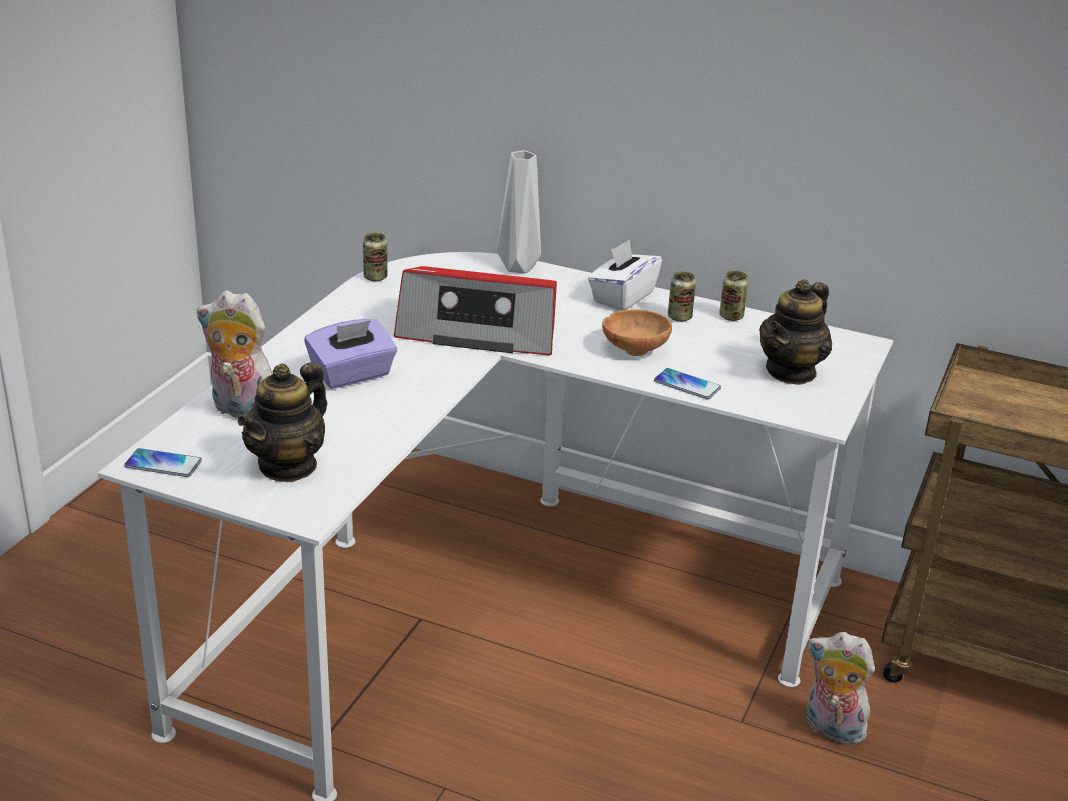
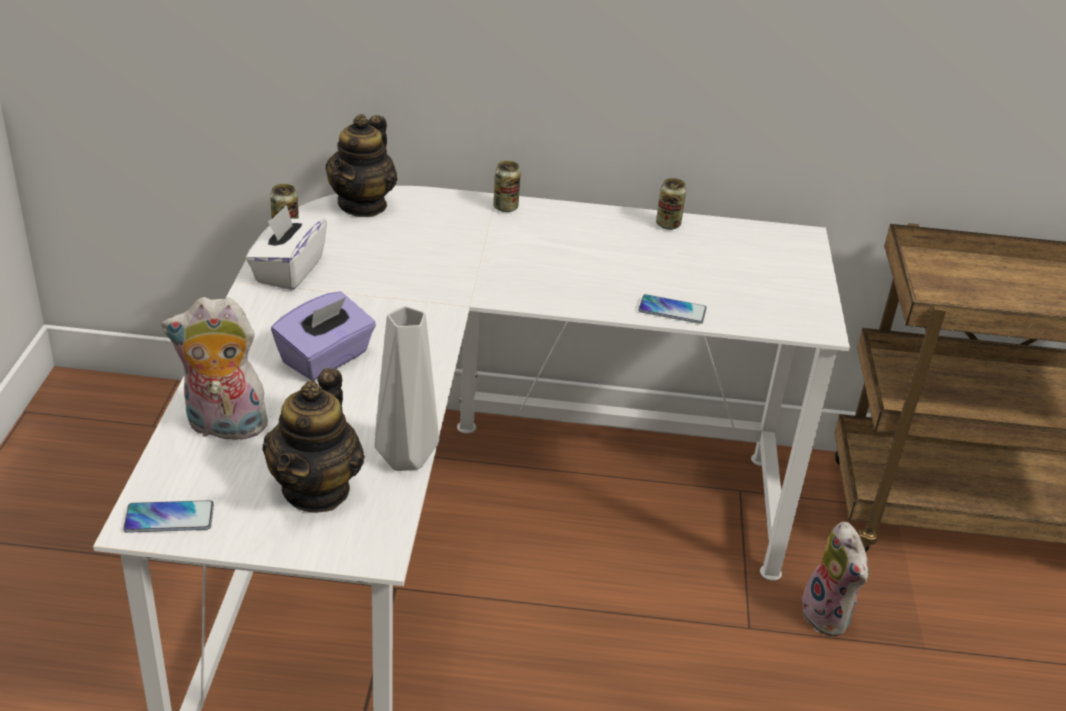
camera: 20 degrees left, 5 degrees up
radio [394,266,557,355] -> none
grey vase [497,150,541,273] -> grey vase moved to [374,306,439,471]
white tissue box [588,239,662,311] -> white tissue box moved to [246,205,327,290]
brown bowl [602,309,672,356] -> none
can [668,271,696,322] -> can moved to [493,161,521,212]
teapot [759,279,832,385] -> teapot moved to [325,114,397,217]
plush toy [807,632,875,745] -> plush toy turned 120 degrees counterclockwise [802,521,869,636]

